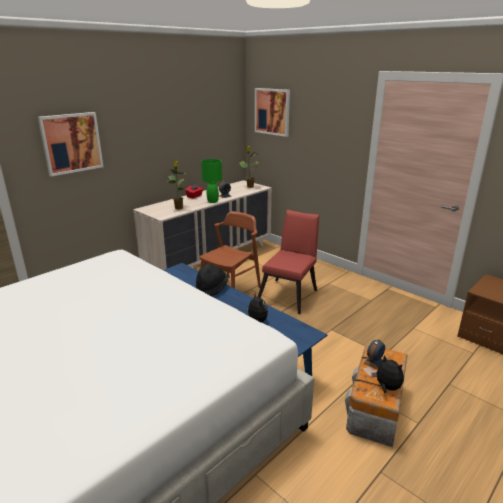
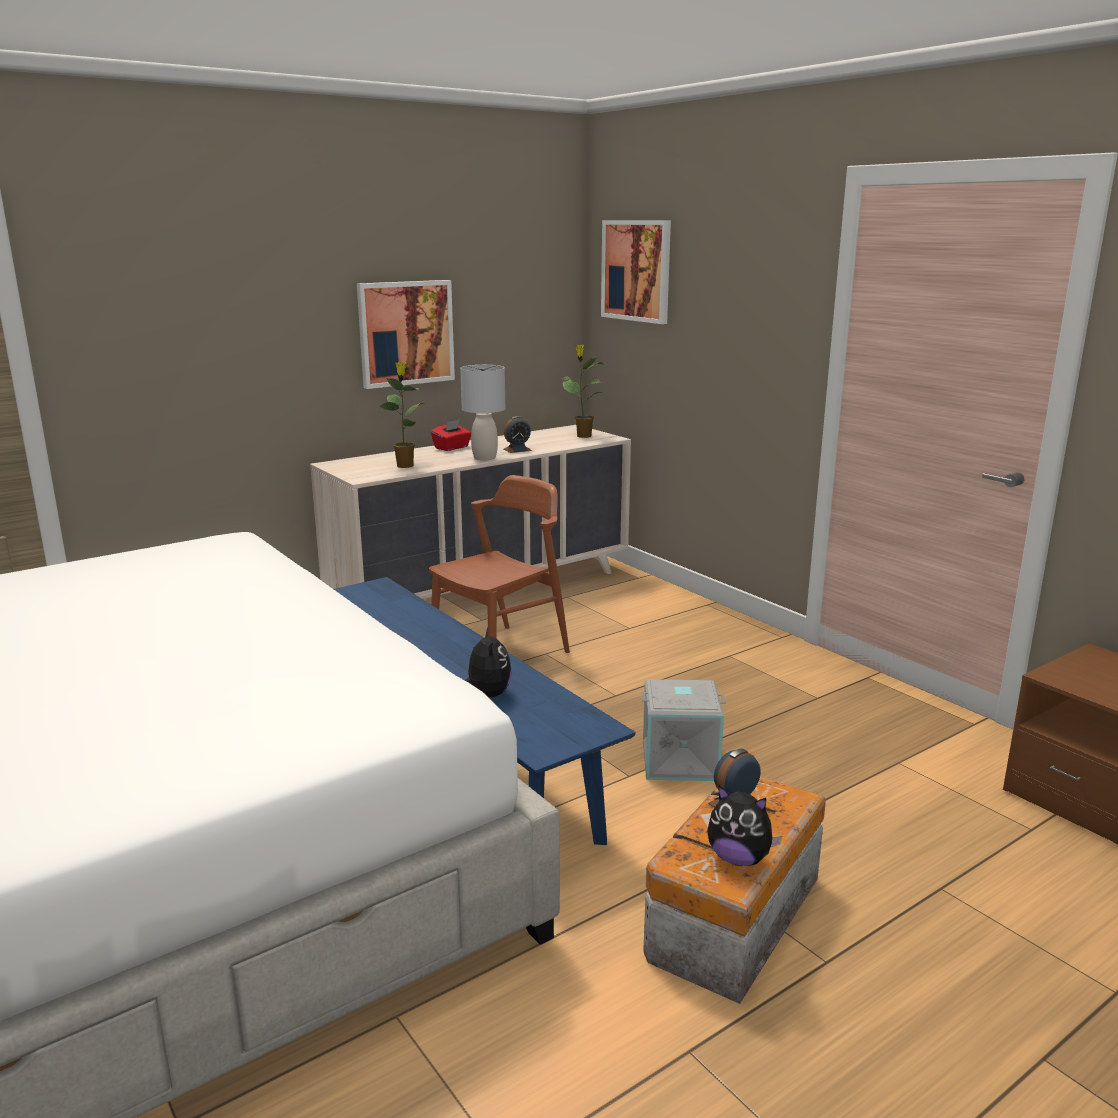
camera: 10 degrees right, 5 degrees down
picture [38,112,103,177] -> picture moved to [357,280,455,389]
black hat [196,264,228,296] -> none
green table lamp [201,159,222,203] -> grey table lamp [460,365,505,460]
red chair [258,210,319,314] -> none
plush toy [372,355,404,393] -> plush toy turned 150 degrees clockwise [707,785,782,866]
none -> grey storage box [642,679,726,781]

